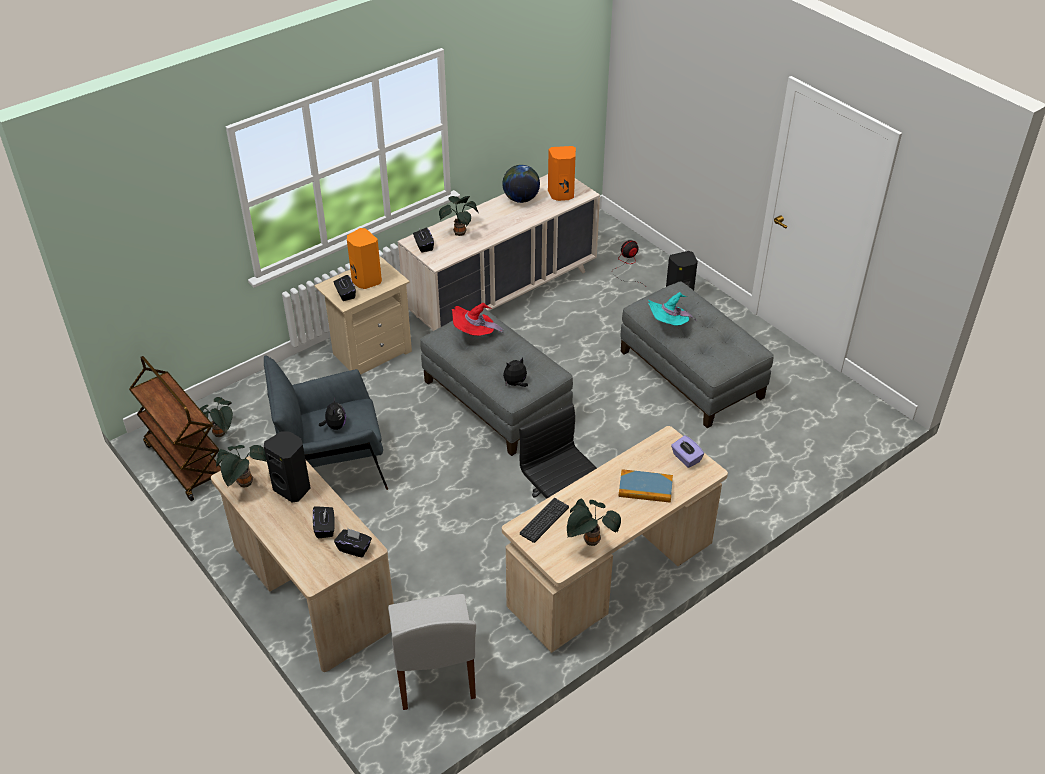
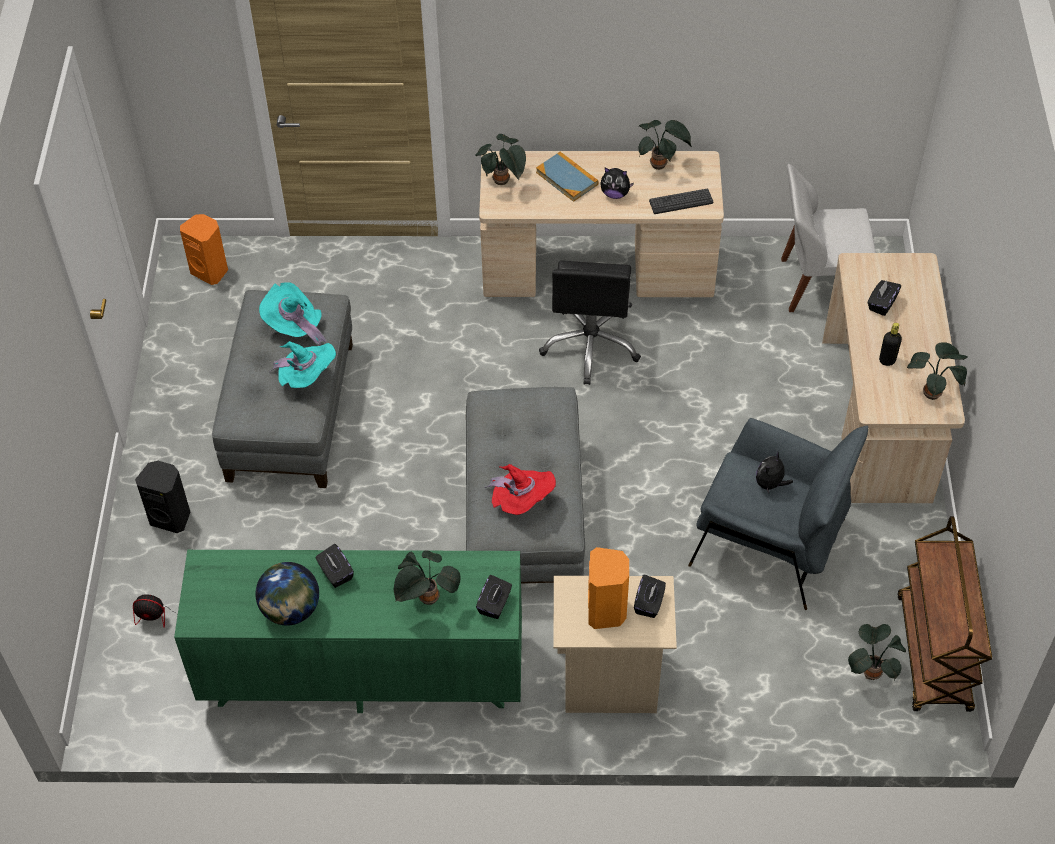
camera: 140 degrees left, 10 degrees up
black speaker [264,431,311,503] -> black bottle [879,323,902,366]
black tissue box [334,528,372,557] -> black tissue box moved to [316,544,354,588]
white chair [388,594,476,710] -> white chair turned 120 degrees counterclockwise [781,164,876,312]
beige dresser [398,174,600,331] -> green dresser [174,550,522,713]
plush toy [503,358,528,387] -> plush toy moved to [601,168,634,199]
orange speaker [548,146,576,201] -> orange speaker moved to [180,214,228,285]
purple tissue box [671,435,704,468] -> potted plant [475,134,526,185]
none -> turquoise hat [259,282,327,346]

